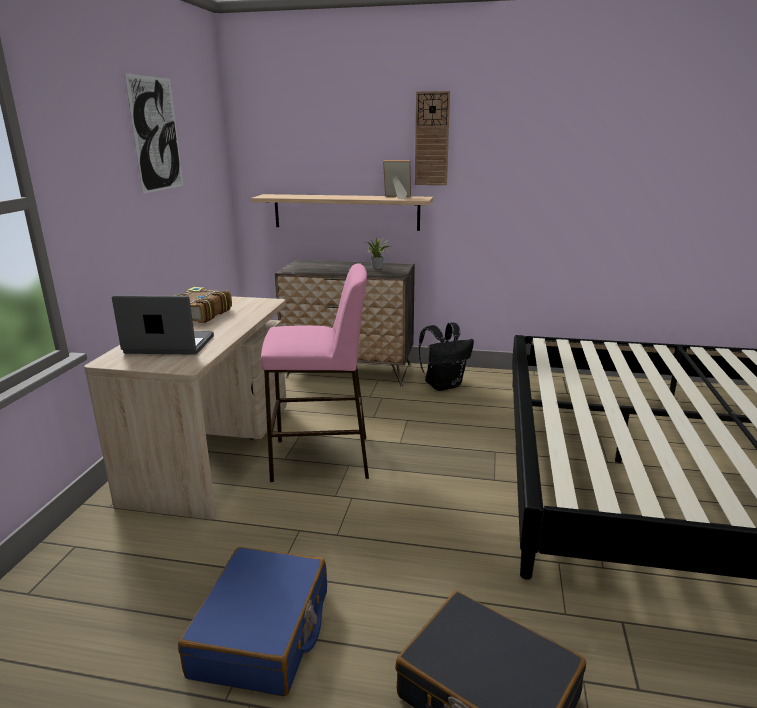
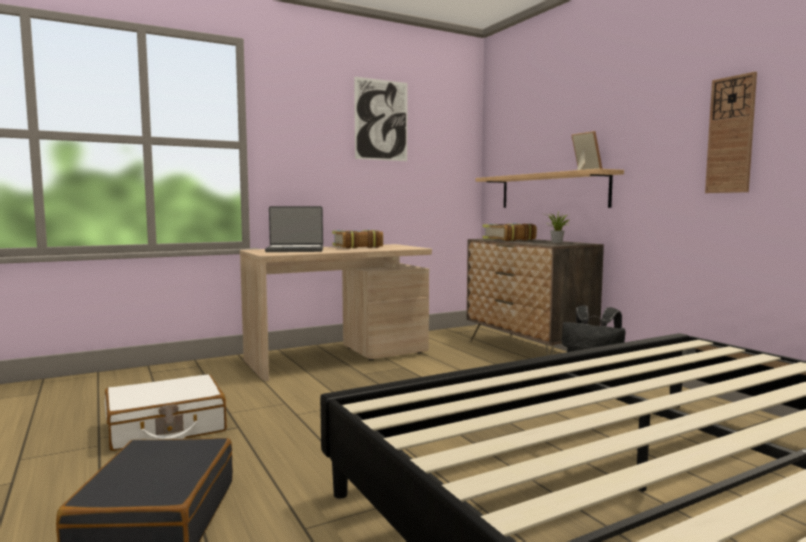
camera: 50 degrees right, 15 degrees down
laptop [112,295,214,355] -> laptop turned 120 degrees clockwise [265,206,323,252]
blue suitcase [178,547,327,697] -> white suitcase [105,374,227,451]
pink stool [261,263,369,482] -> none
wall clock [415,91,450,185] -> wall clock moved to [705,72,757,193]
none -> book [483,223,537,241]

